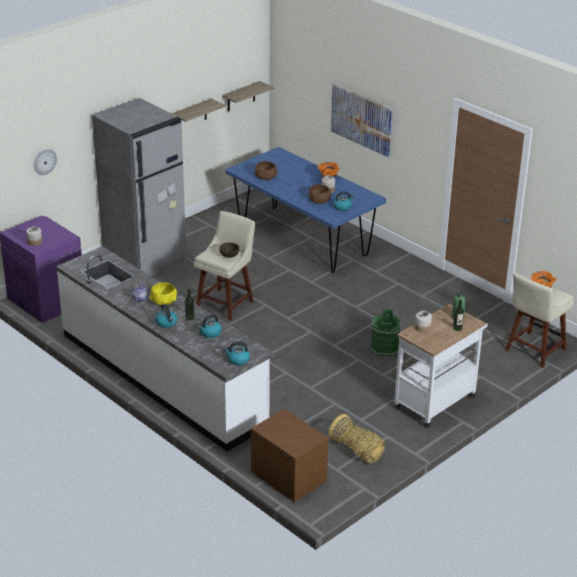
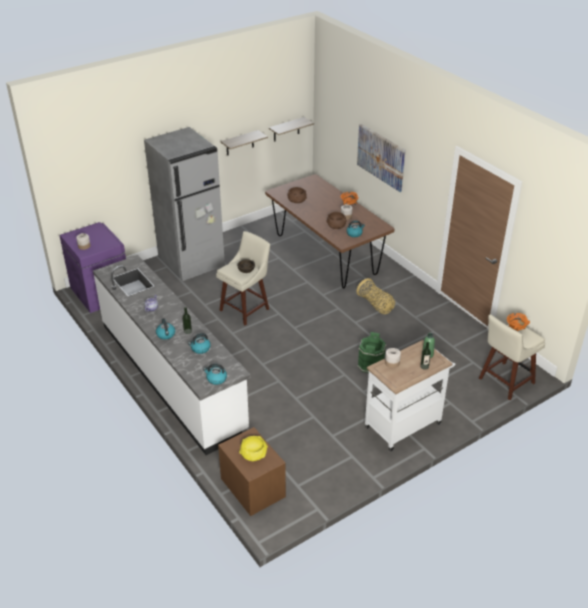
camera: 10 degrees right, 5 degrees up
wall clock [34,149,57,175] -> none
yellow bowl [150,283,177,305] -> yellow bowl moved to [239,436,268,461]
blue dining table [225,147,386,273] -> brown dining table [265,174,395,289]
basket [329,414,385,463] -> basket moved to [357,278,395,314]

